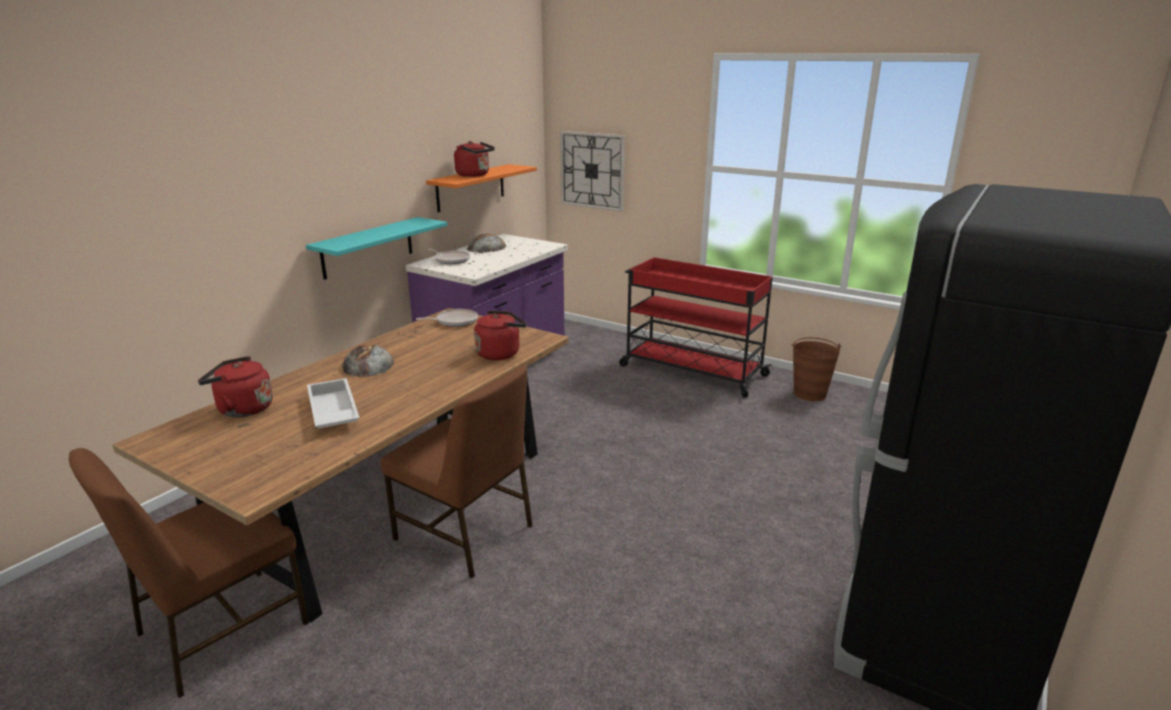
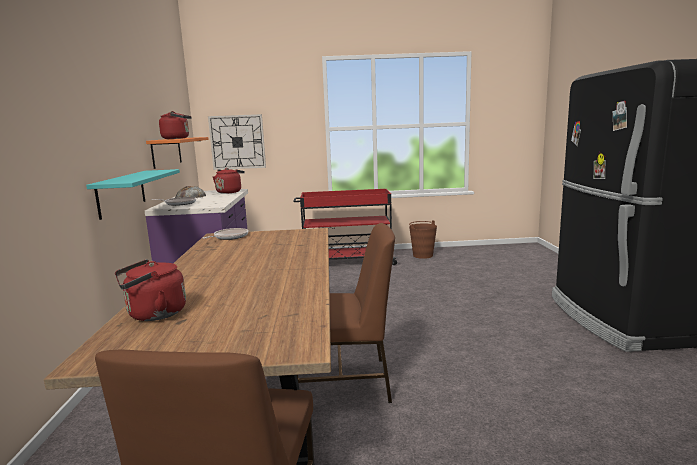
camera: 35 degrees left, 10 degrees down
white tray [307,378,360,428] -> none
bread [342,345,394,377] -> none
red kettle [474,311,527,360] -> red kettle moved to [213,168,245,194]

